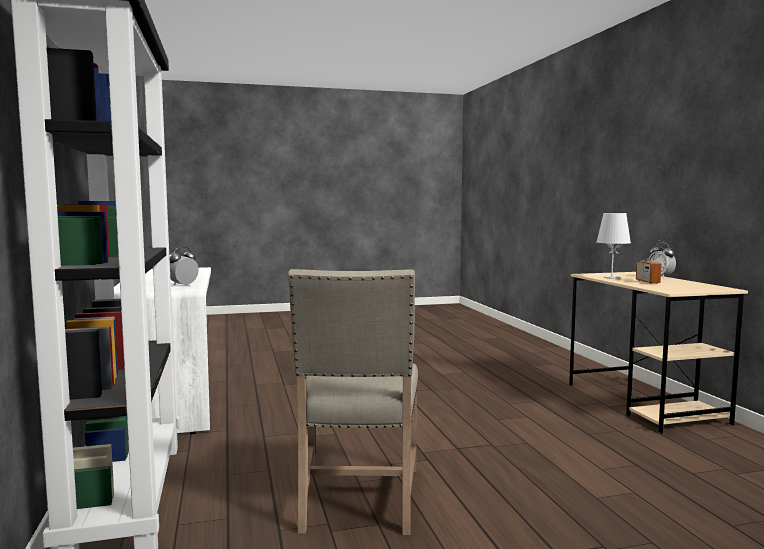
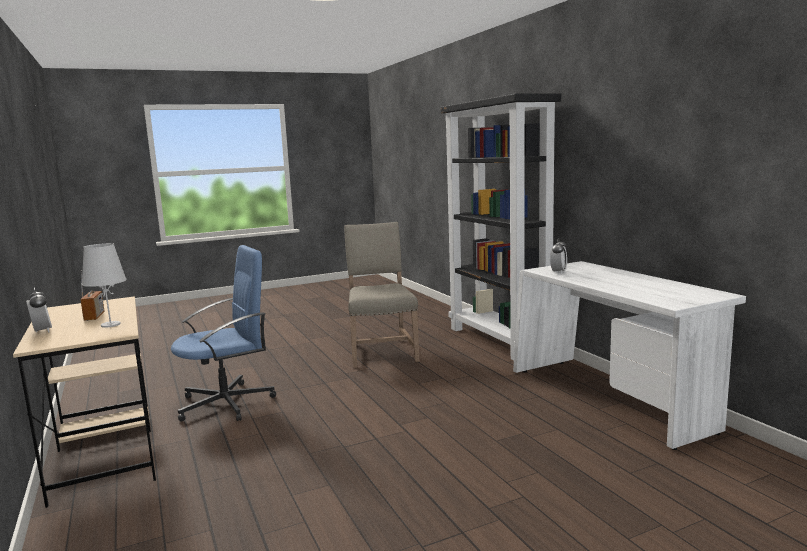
camera: 170 degrees right, 5 degrees up
none -> blue office chair [171,245,276,421]

